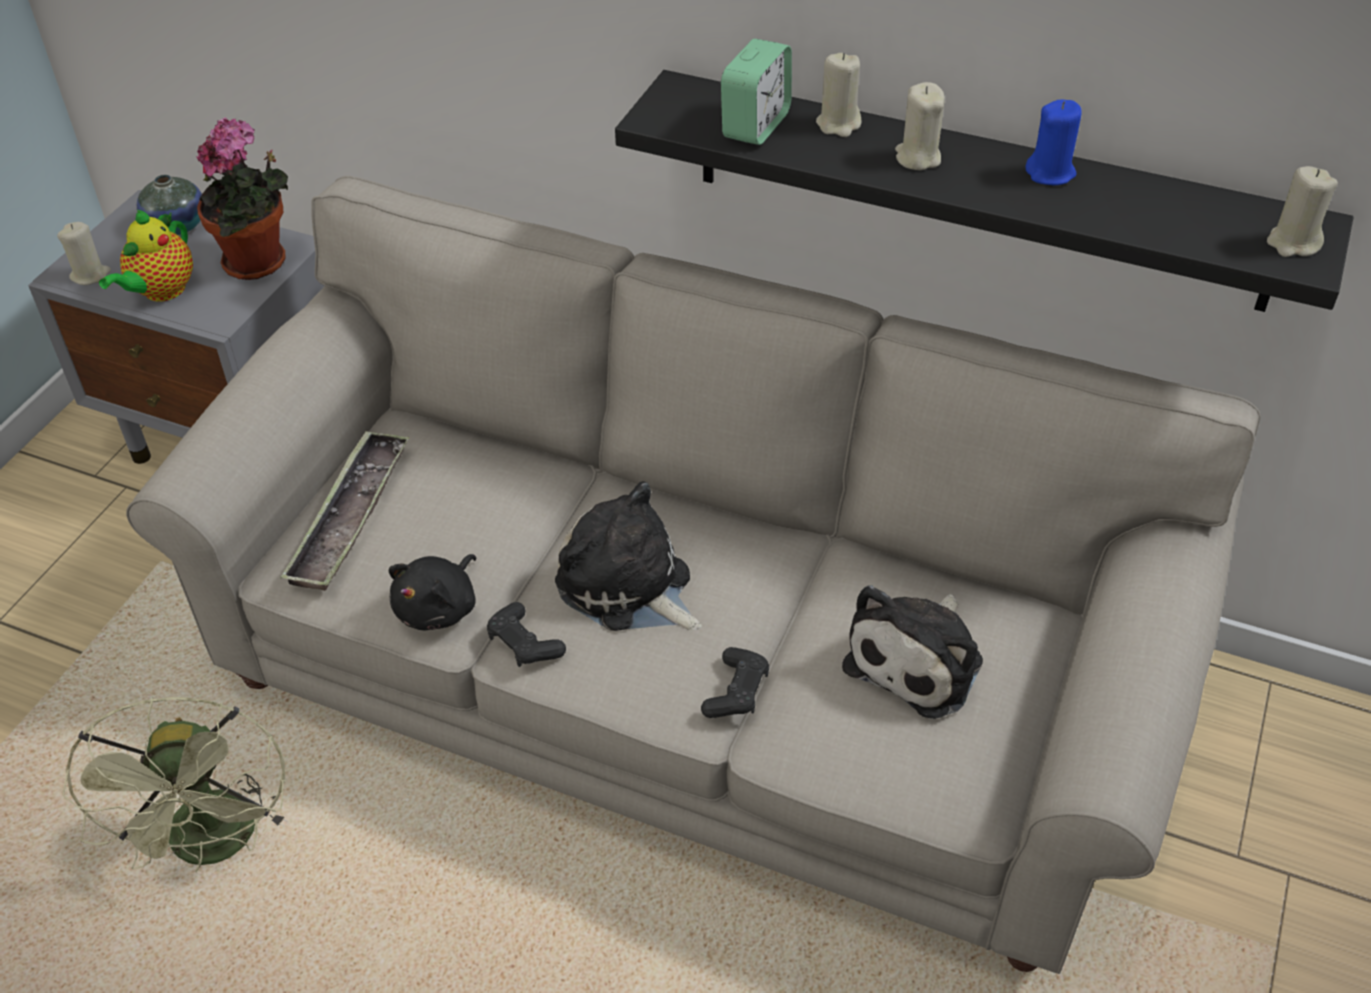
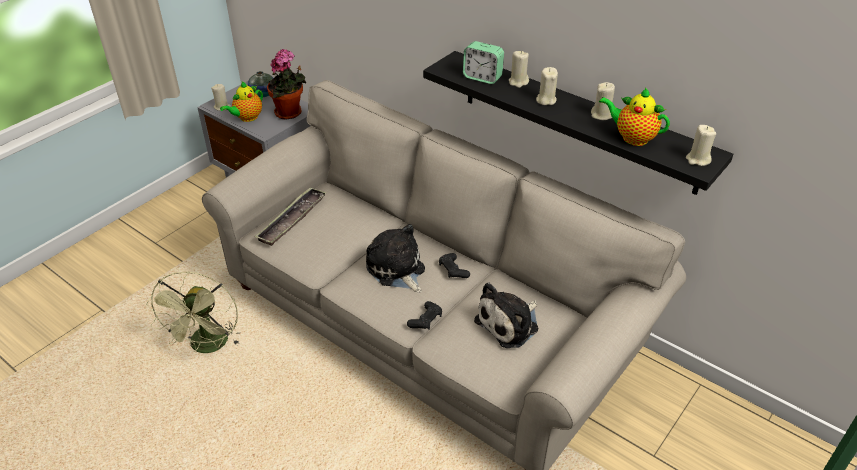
camera: 15 degrees right, 5 degrees down
black plush toy [389,554,476,630] -> none
black game controller [487,602,566,667] -> black game controller moved to [439,253,470,278]
alarm clock [721,39,792,145] -> alarm clock turned 75 degrees clockwise [463,41,504,84]
blue candle [1025,99,1082,185] -> beige candle [591,82,615,120]
none -> teapot [599,87,670,146]

